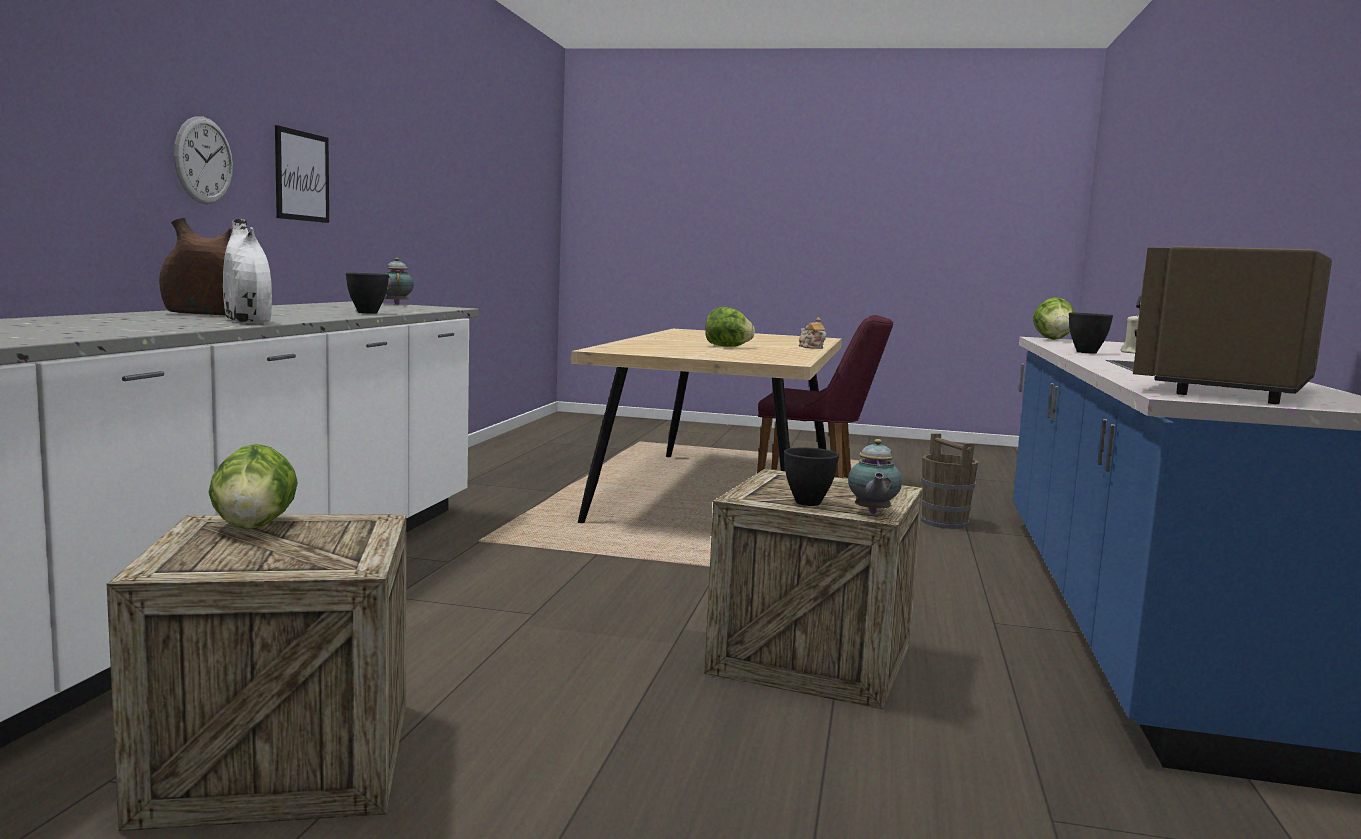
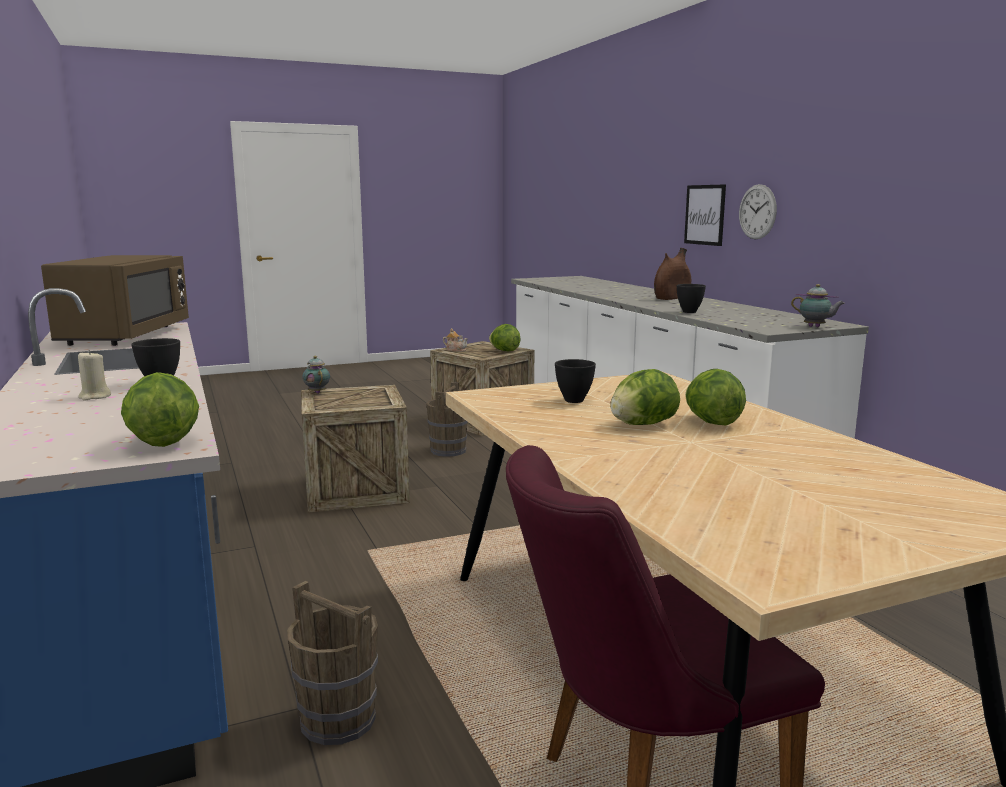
camera: 145 degrees right, 5 degrees up
white vase [223,219,272,323] -> none
picture [275,125,329,223] -> picture moved to [684,184,726,246]
black bowl [784,447,839,506] -> black bowl moved to [555,359,596,403]
teapot [799,317,826,349] -> teapot moved to [443,328,468,352]
none -> brown bucket [426,382,468,457]
none -> lettuce [685,369,746,426]

